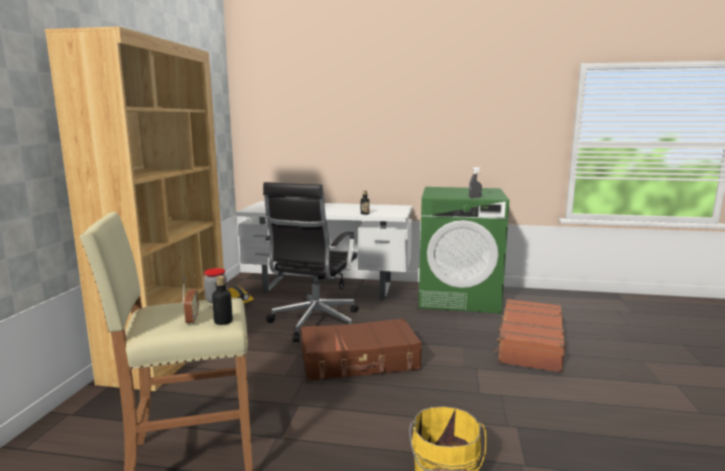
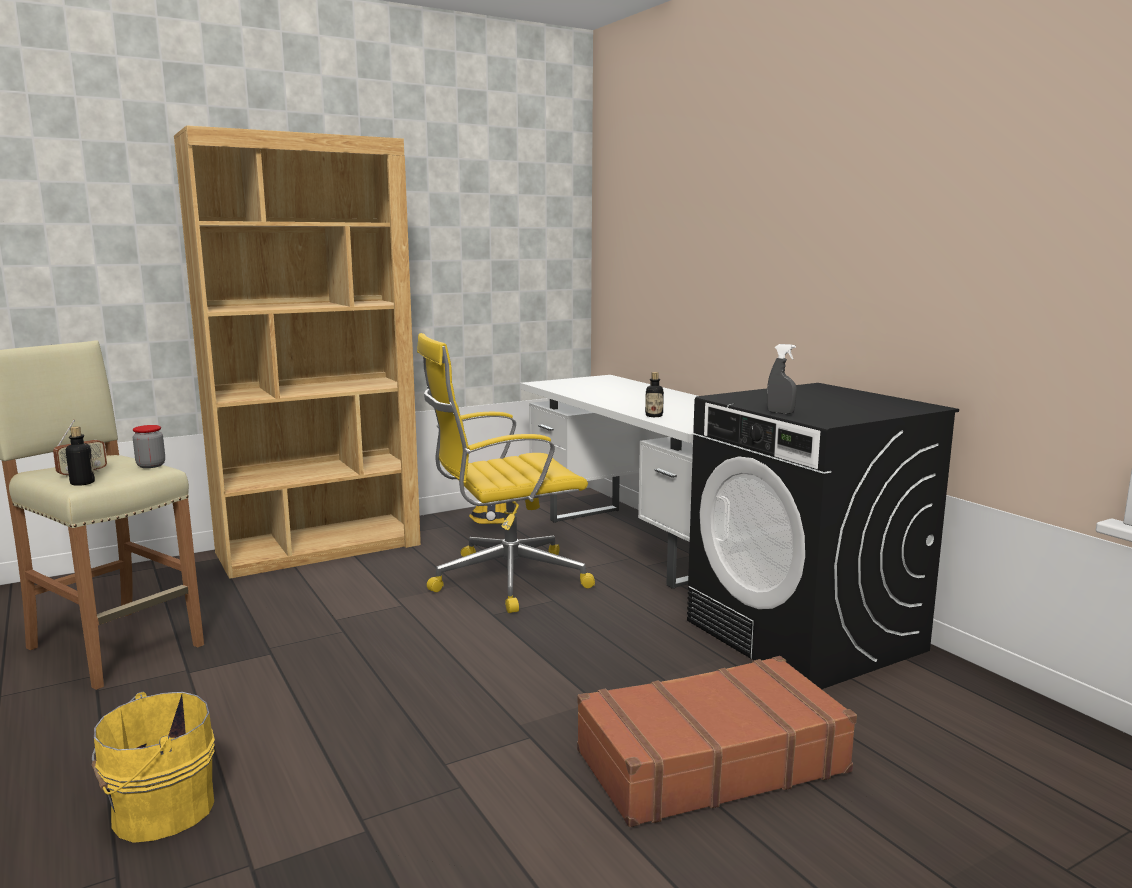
camera: 50 degrees right, 0 degrees up
black office chair [263,182,359,342] -> yellow office chair [417,333,595,613]
brown suitcase [301,318,422,381] -> none
green washing machine [418,187,509,313] -> black washing machine [687,383,959,689]

